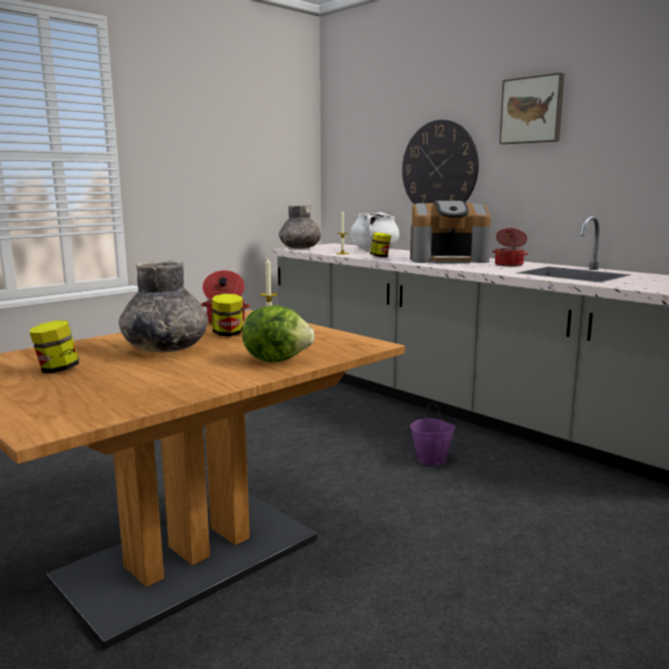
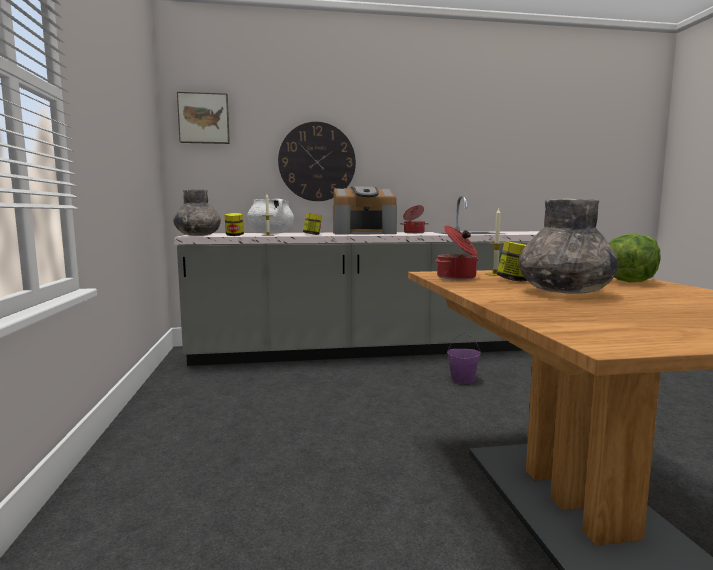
camera: 55 degrees left, 5 degrees down
jar [30,320,79,373] -> jar moved to [224,213,244,236]
coffee machine [410,201,491,263] -> coffee machine turned 45 degrees clockwise [333,187,397,235]
picture [499,73,564,144] -> picture moved to [177,92,230,144]

